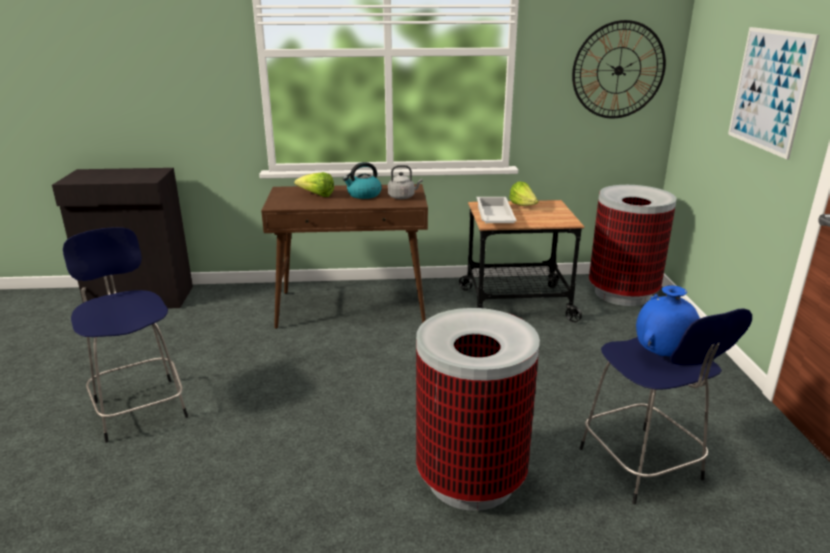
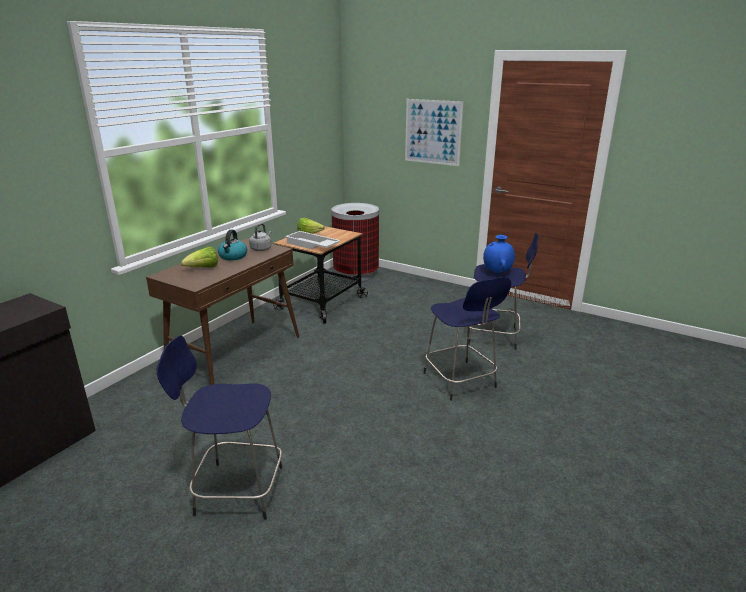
camera: 55 degrees left, 0 degrees up
trash can [416,308,540,511] -> blue stool [423,277,511,401]
wall clock [572,20,666,118] -> none

